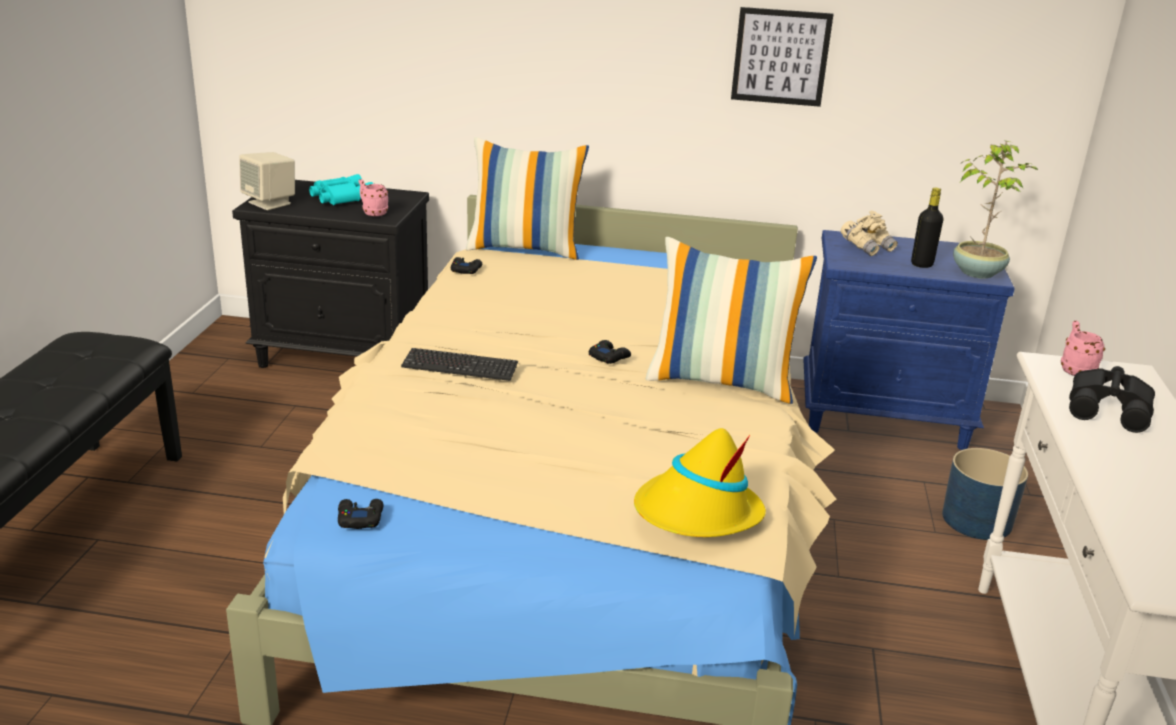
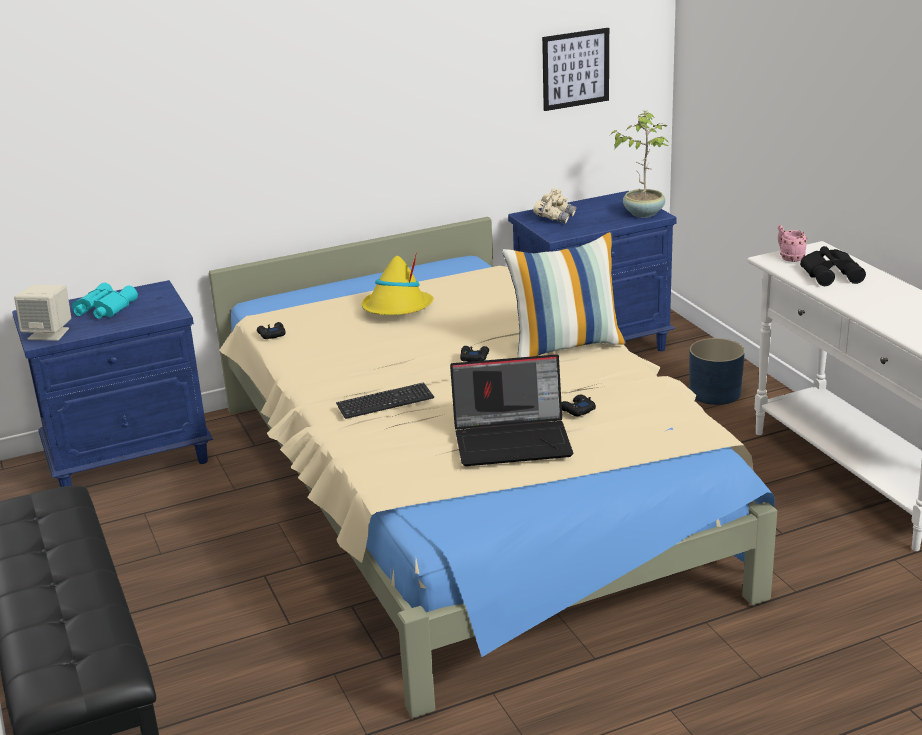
camera: 30 degrees left, 0 degrees up
black nightstand [232,180,429,368] -> blue nightstand [12,280,213,487]
black game controller [338,499,383,529] -> black game controller moved to [561,395,596,416]
pink mug [359,179,388,216] -> none
pillow [466,137,589,260] -> none
yellow hat [634,428,766,537] -> yellow hat moved to [362,252,433,315]
picture [731,7,833,107] -> picture moved to [542,28,609,111]
black bottle [911,188,944,268] -> none
none -> laptop [450,354,573,466]

